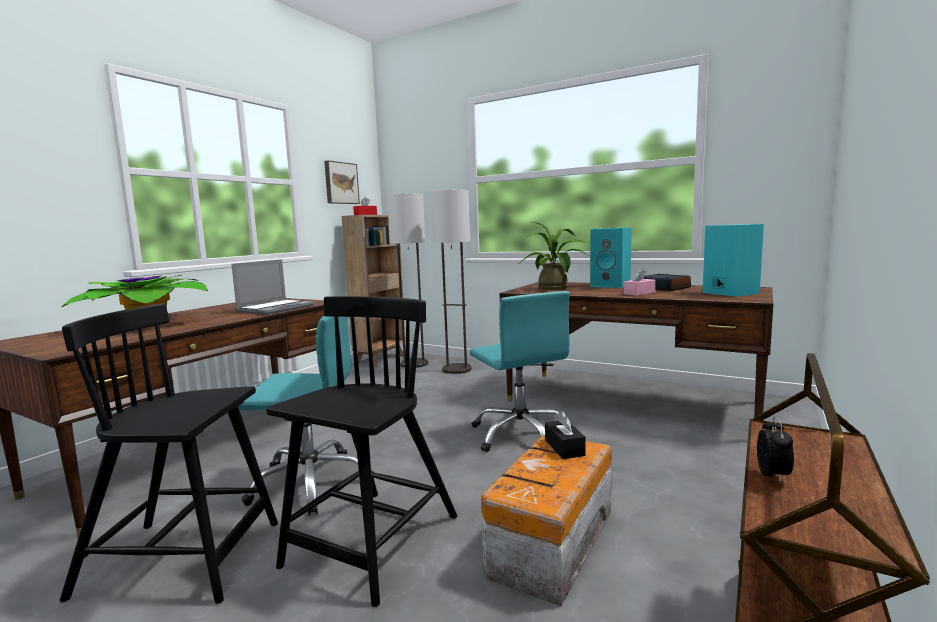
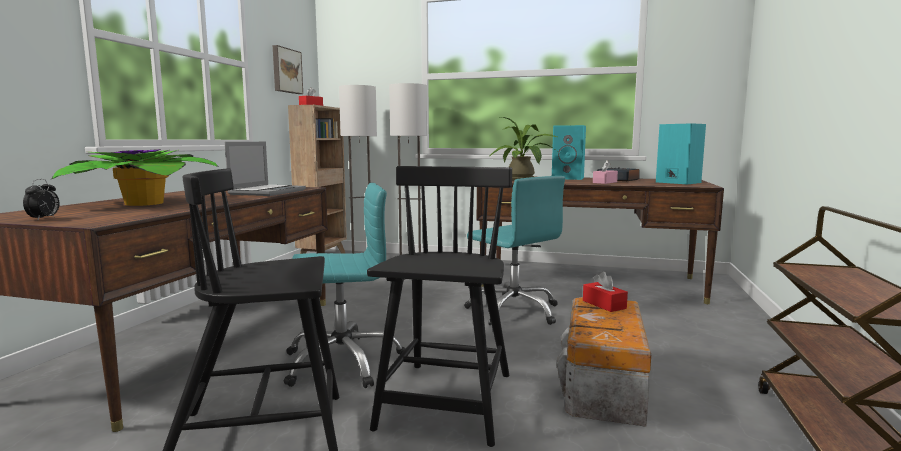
camera: 15 degrees left, 0 degrees up
black tissue box [545,411,586,459] -> red tissue box [583,272,628,312]
alarm clock [757,416,794,484] -> alarm clock moved to [23,179,59,221]

